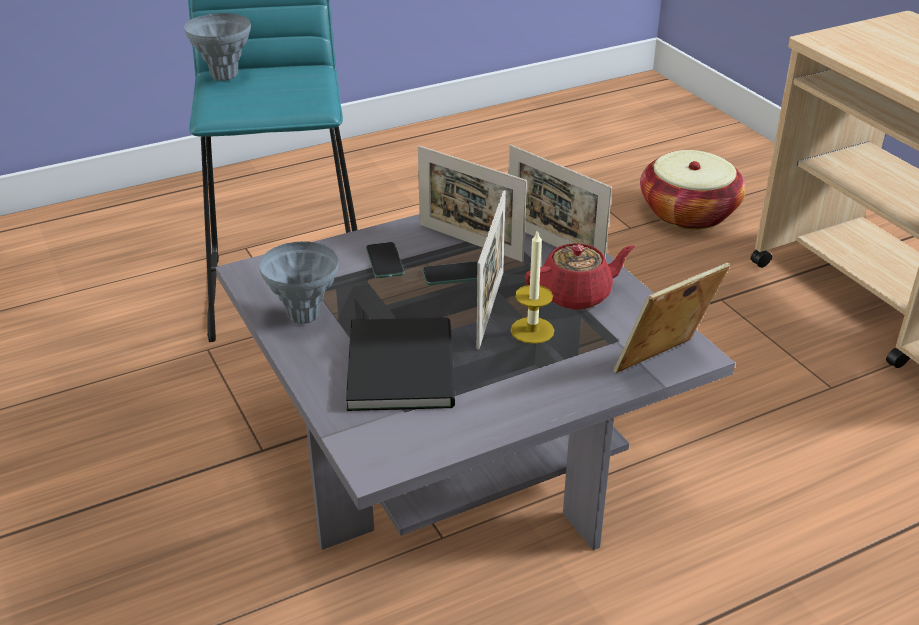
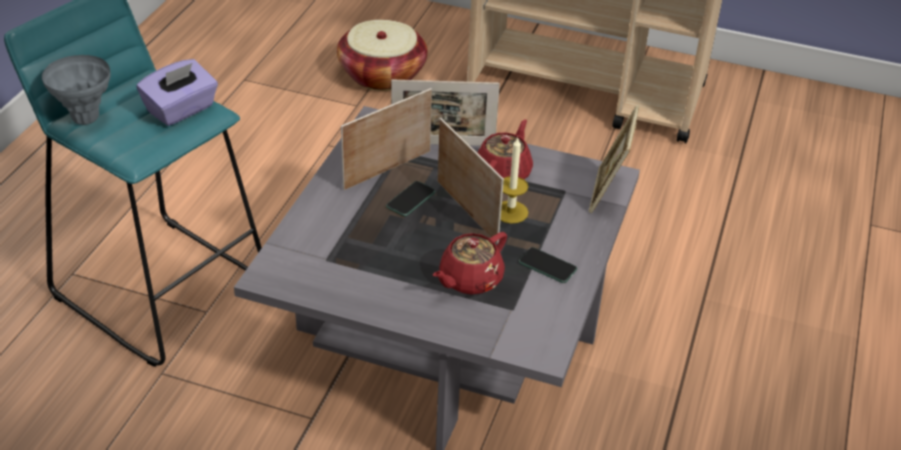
camera: 45 degrees left, 5 degrees up
grey vase [259,241,338,324] -> none
black book [346,317,455,411] -> red teapot [433,232,507,295]
phone [366,242,405,278] -> phone moved to [519,247,577,283]
picture frame [418,146,527,262] -> picture frame turned 150 degrees clockwise [341,88,432,190]
none -> purple tissue box [136,59,218,126]

